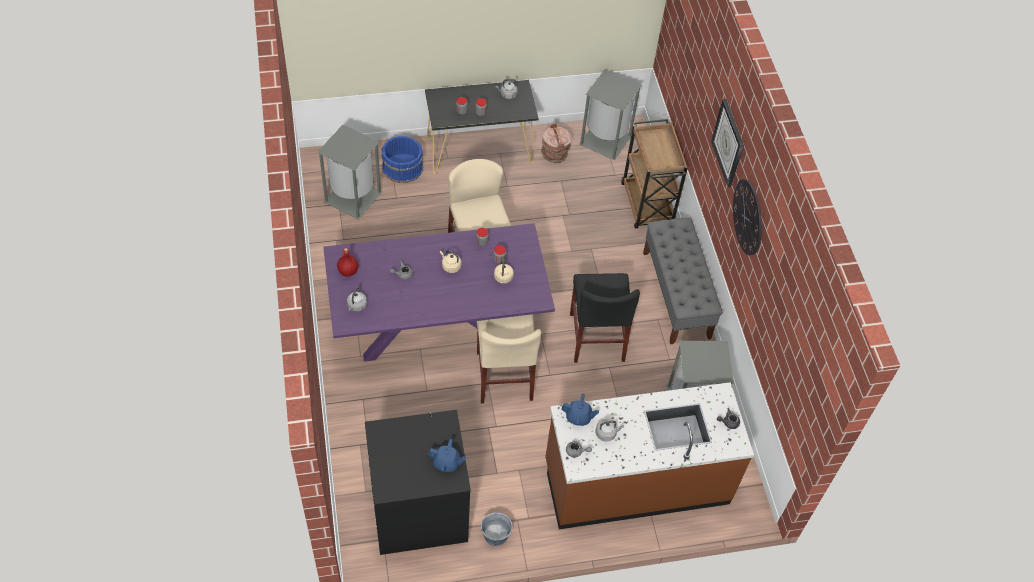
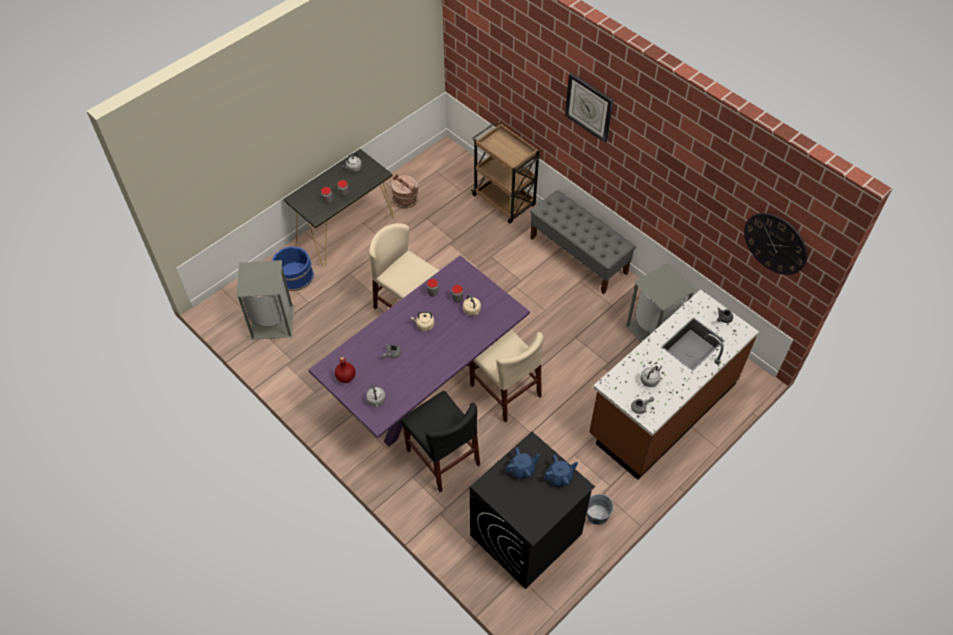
camera: 30 degrees left, 0 degrees up
blue teapot [561,394,599,426] -> blue teapot moved to [505,447,540,479]
black chair [570,273,640,363] -> black chair moved to [401,391,480,492]
grey trash can [579,69,642,160] -> none
wall clock [733,179,762,255] -> wall clock moved to [744,213,807,275]

